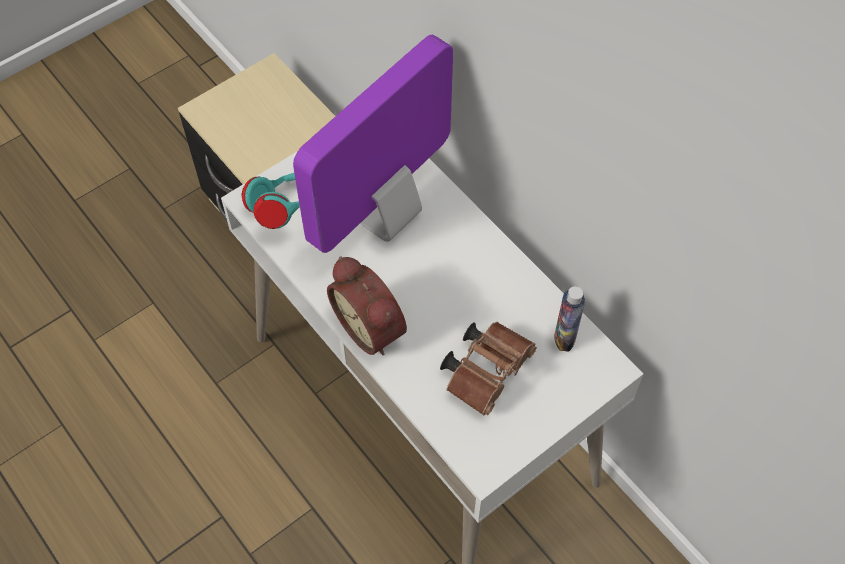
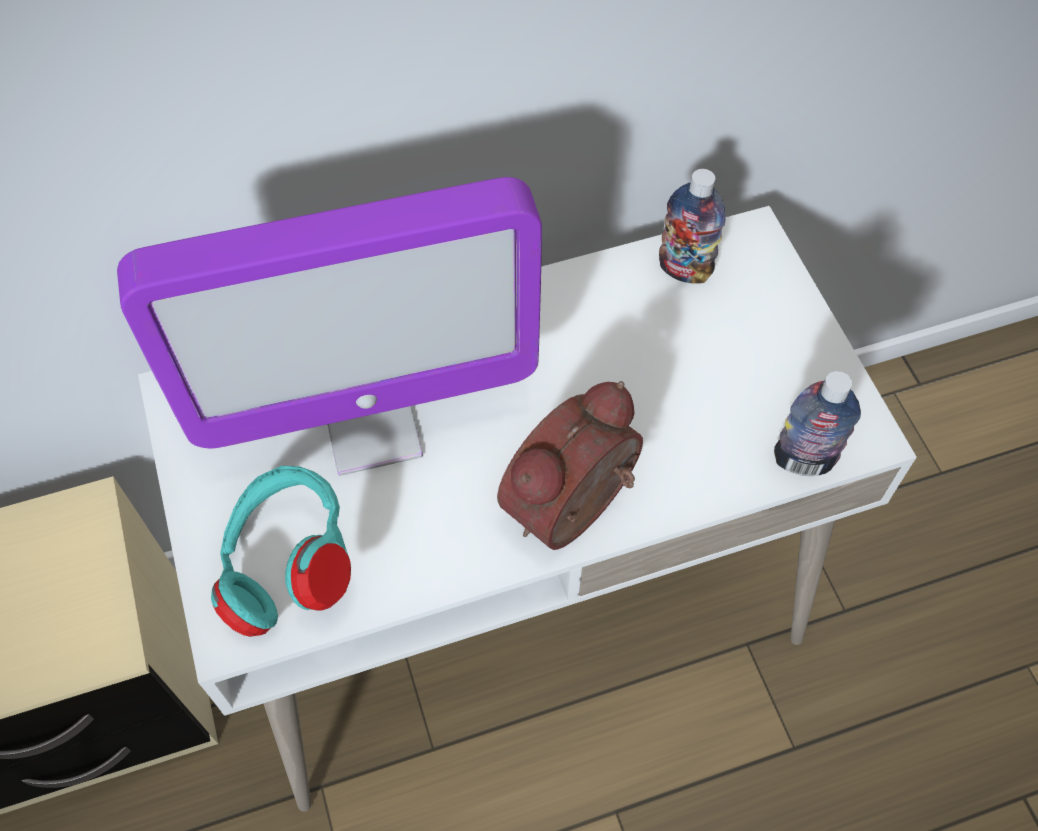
camera: 70 degrees left, 0 degrees up
monitor [293,35,453,253] -> monitor turned 75 degrees counterclockwise [117,177,542,475]
alarm clock [327,256,407,356] -> alarm clock turned 150 degrees clockwise [497,381,643,550]
brown binoculars [440,322,537,416] -> none
none -> bottle [774,371,861,476]

